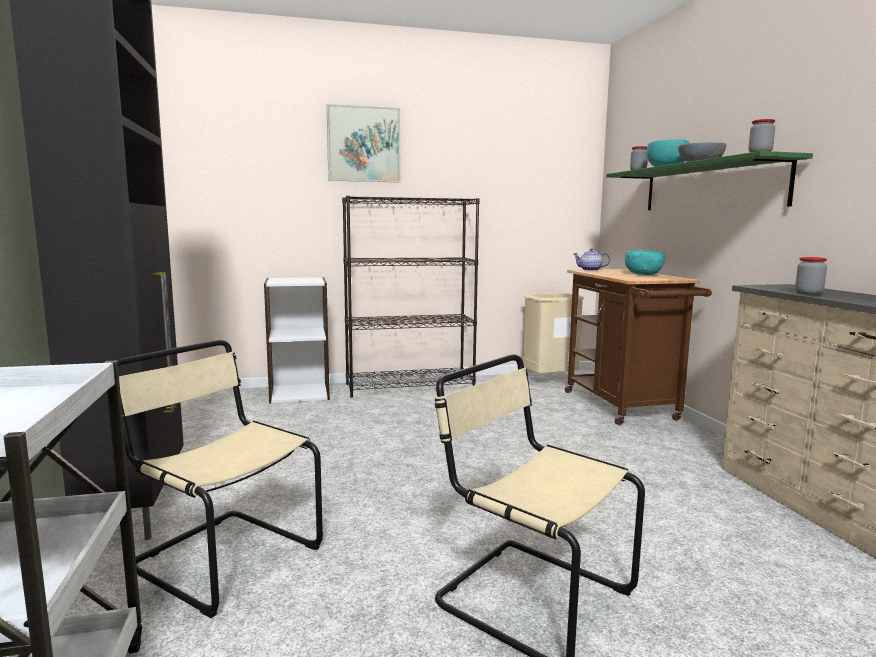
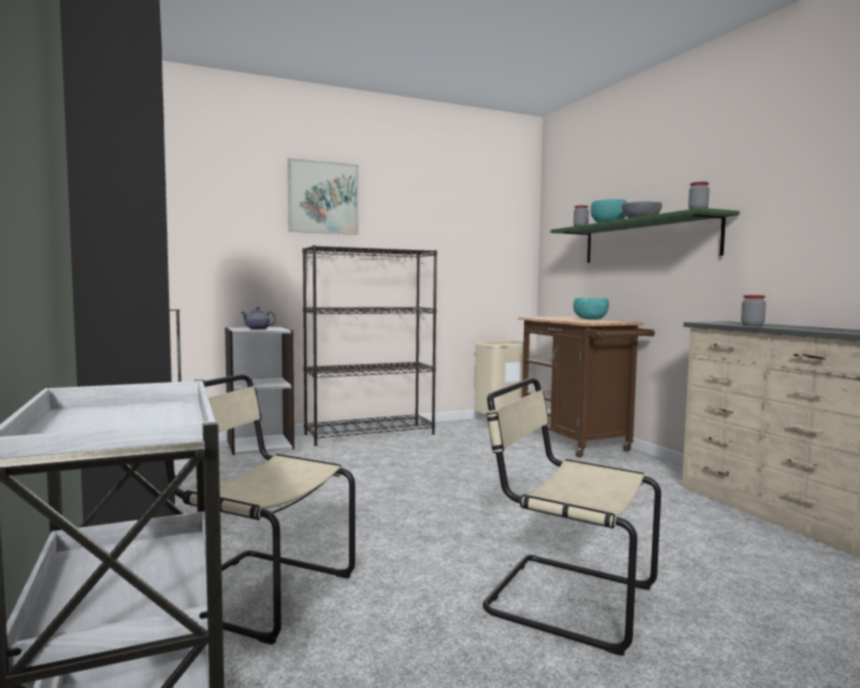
camera: 10 degrees left, 5 degrees down
teapot [574,248,610,271] -> teapot moved to [241,307,276,330]

